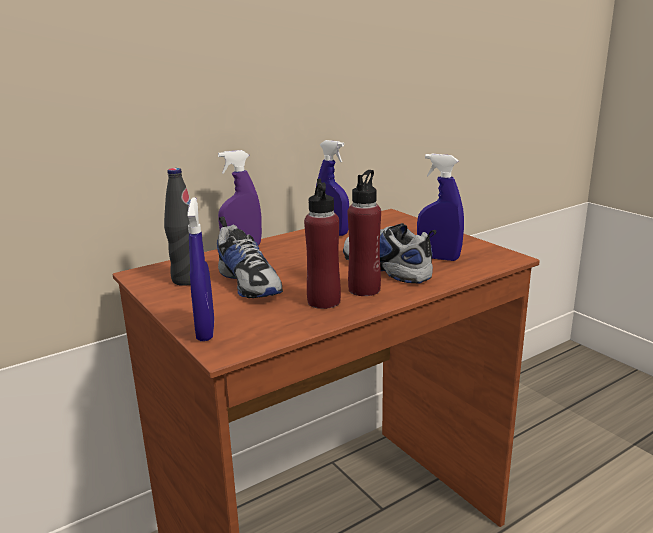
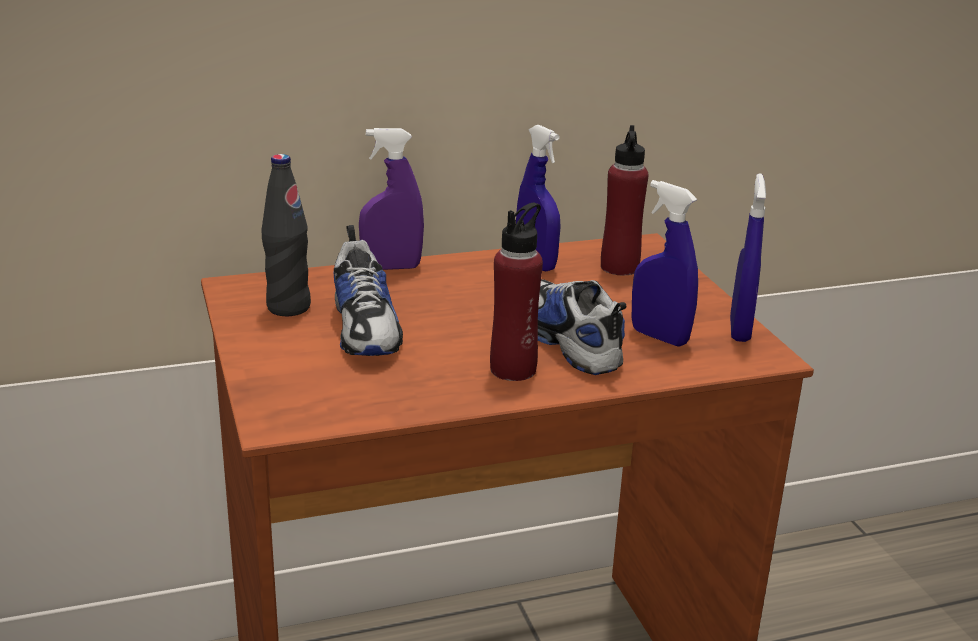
camera: 15 degrees right, 5 degrees up
blue spray bottle [188,197,214,341] -> blue spray bottle moved to [730,173,766,342]
red bottle [304,179,341,309] -> red bottle moved to [601,125,648,275]

